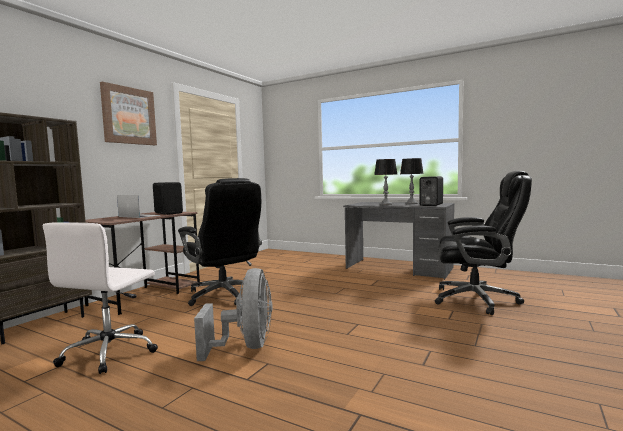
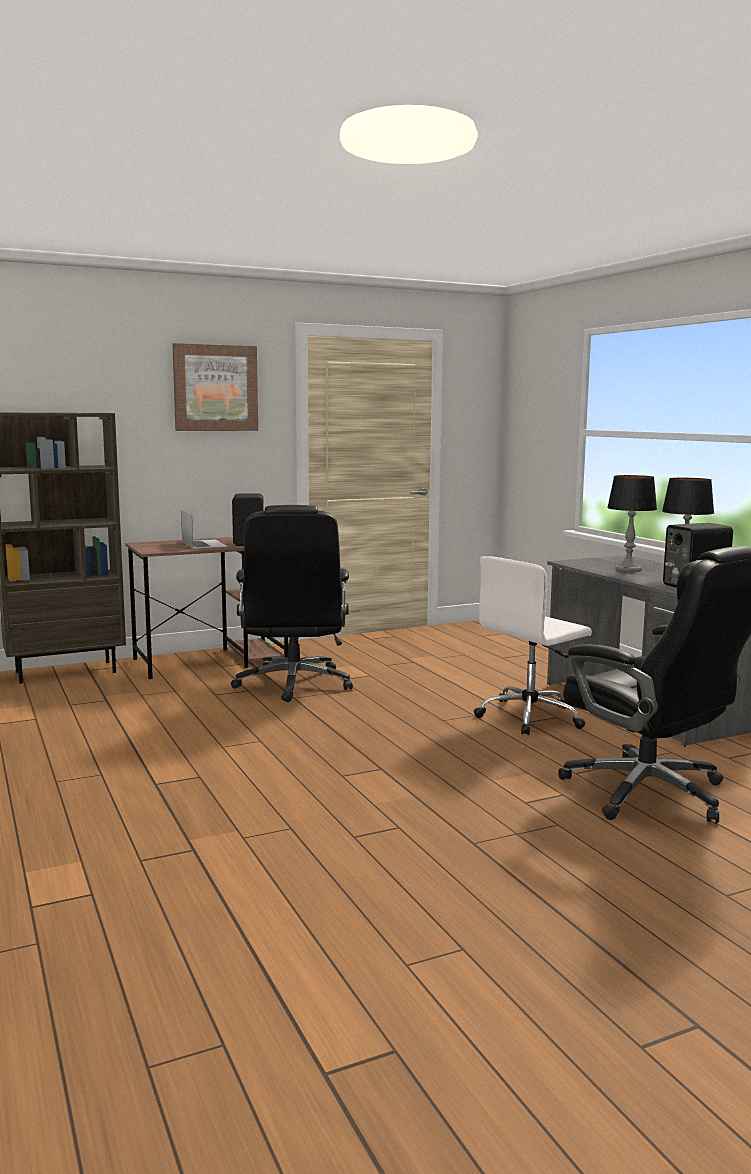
camera: 35 degrees right, 5 degrees up
white office chair [43,222,158,374] -> white office chair moved to [474,556,592,735]
grey fan [194,268,272,361] -> none

